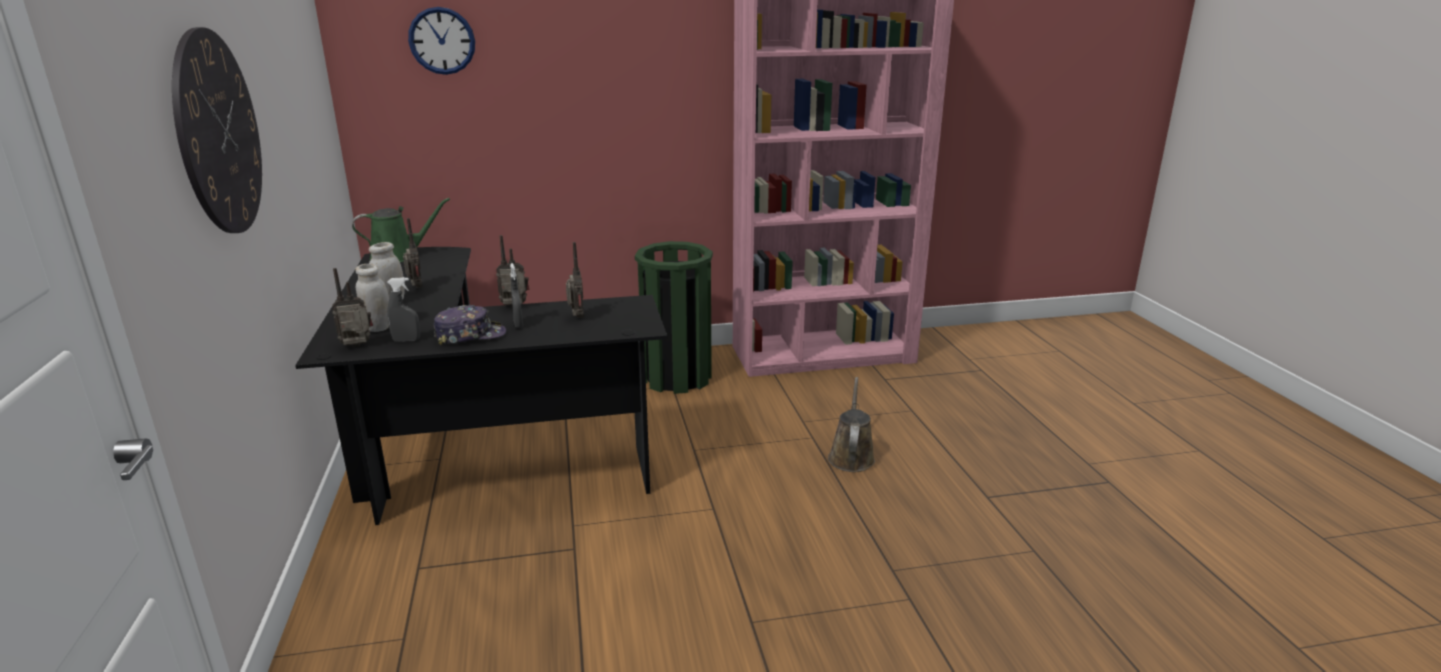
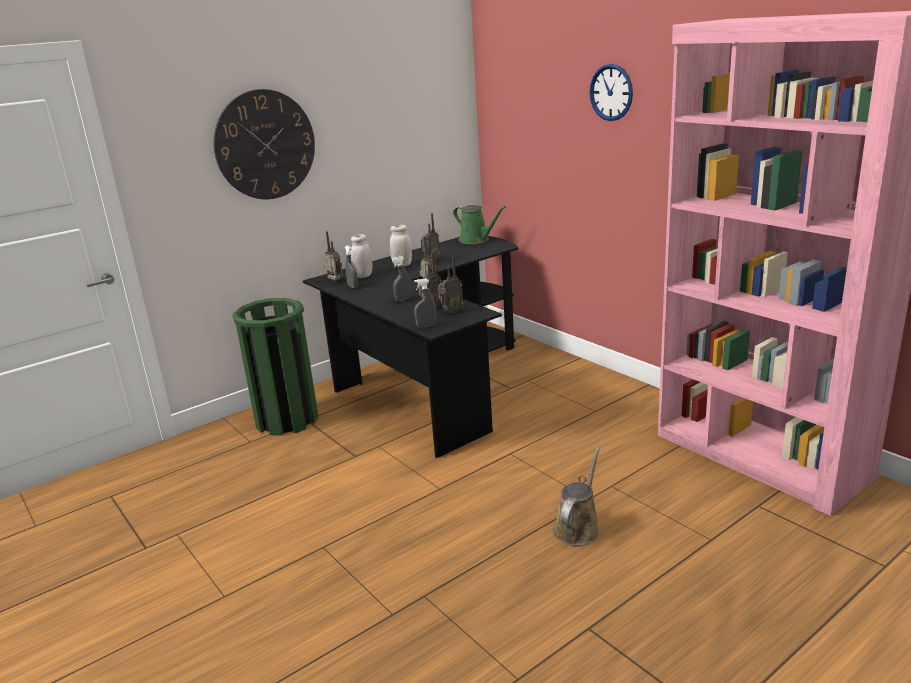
camera: 65 degrees right, 0 degrees up
wall clock [408,7,475,75] -> wall clock moved to [590,64,633,121]
cap [434,305,506,345] -> none
green trash can [635,241,713,394] -> green trash can moved to [232,298,318,436]
brown watering can [828,377,875,472] -> brown watering can turned 45 degrees counterclockwise [553,447,600,546]
none -> grey spray bottle [414,278,436,327]
none -> radio [438,256,463,314]

